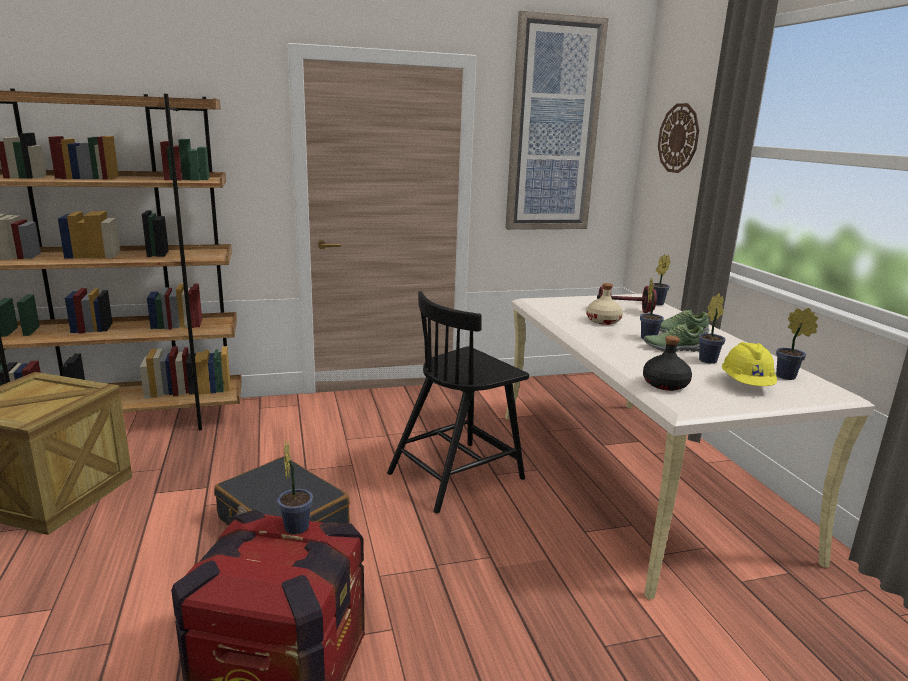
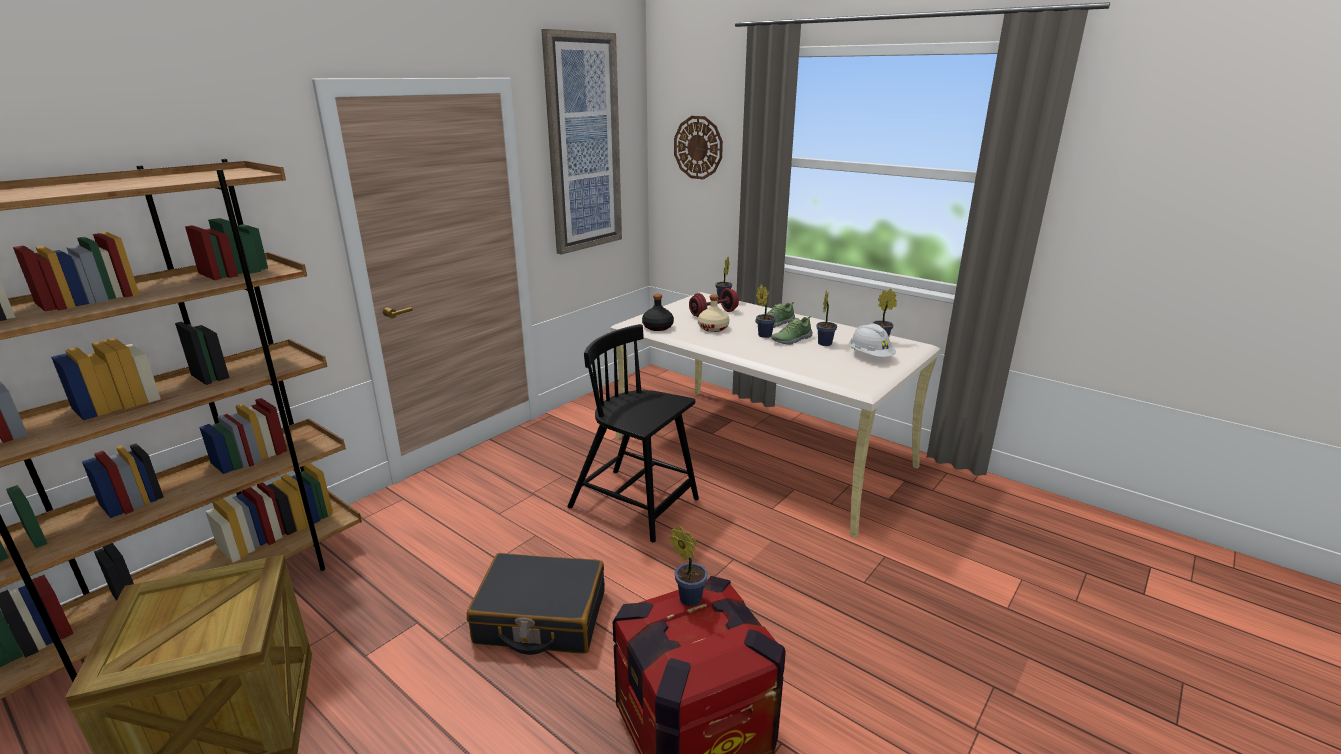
camera: 35 degrees left, 5 degrees up
black chair [387,291,529,513] -> black chair turned 105 degrees clockwise [567,324,699,542]
black bottle [643,336,692,391] -> black bottle moved to [642,294,674,331]
yellow hard hat [722,342,777,386] -> white hard hat [849,324,896,357]

